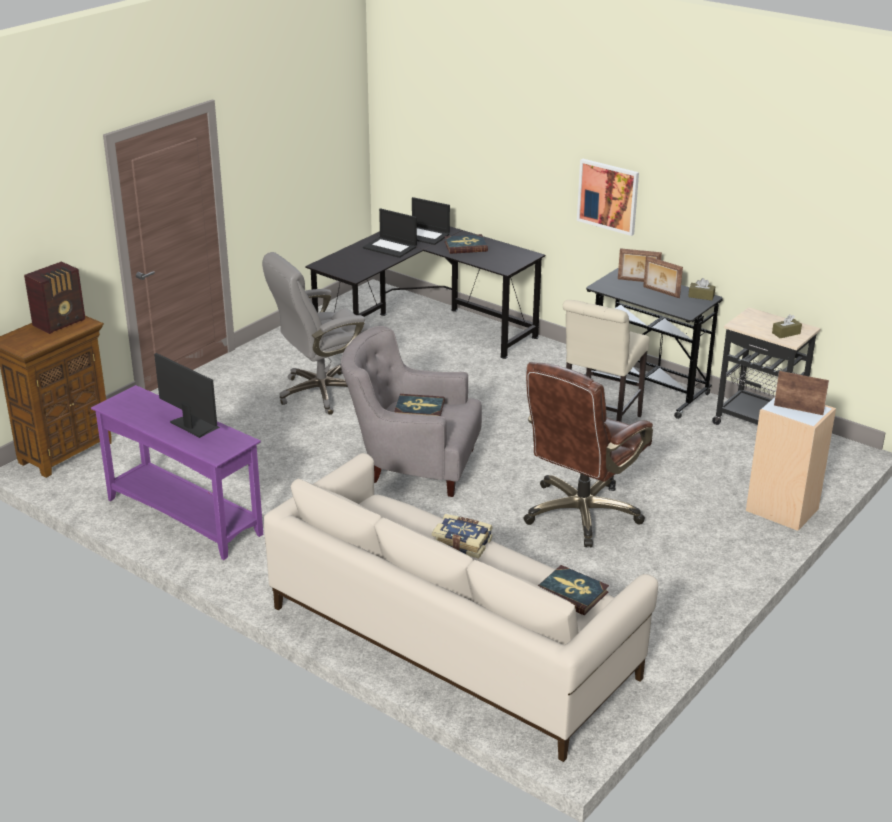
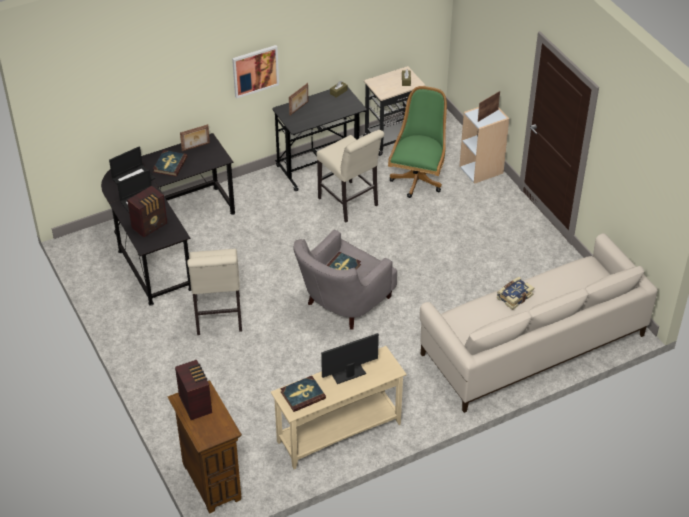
camera: 65 degrees left, 15 degrees up
purple console table [91,385,263,560] -> beige console table [271,346,407,469]
grey office chair [262,252,372,415] -> beige stool [187,249,242,335]
brown office chair [523,362,653,547] -> none
book [538,565,609,615] -> book moved to [280,376,326,412]
picture frame [643,256,683,298] -> picture frame moved to [180,124,210,151]
none -> radio [127,186,167,238]
none -> green office chair [388,86,447,198]

